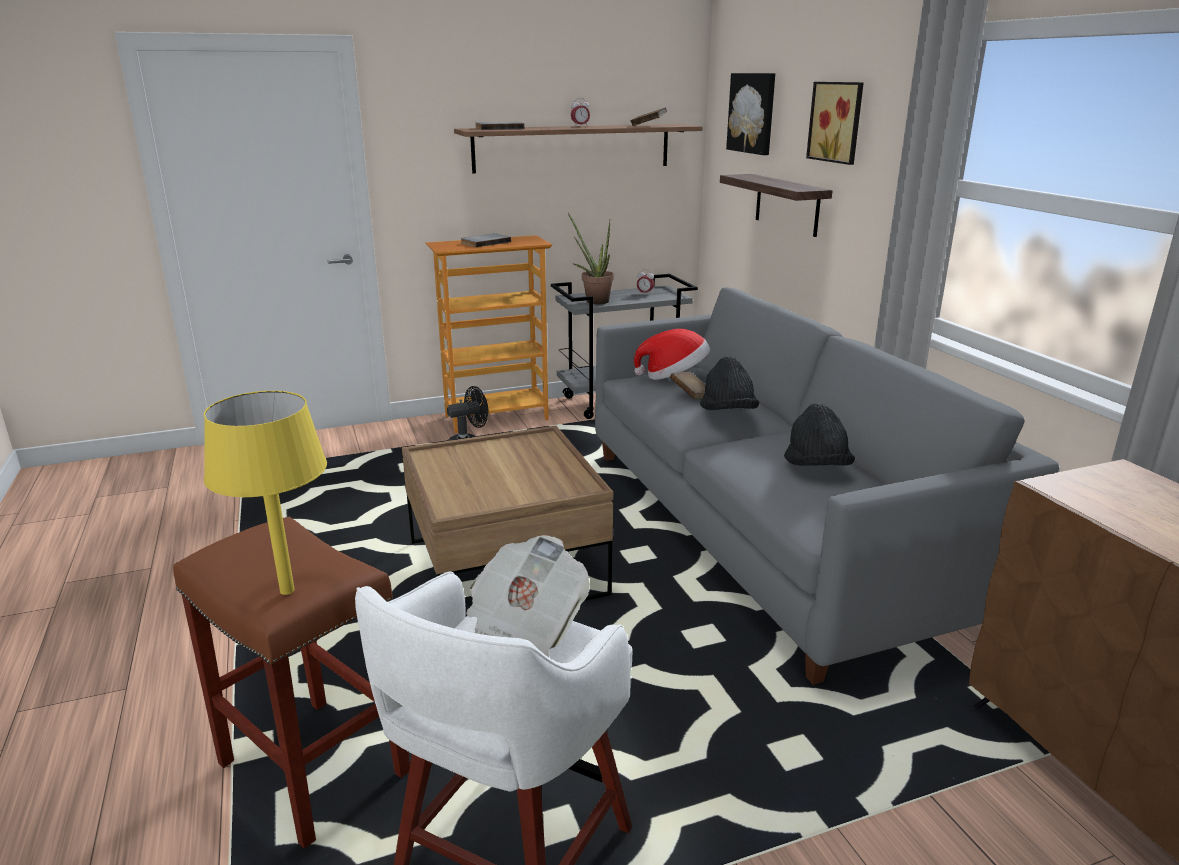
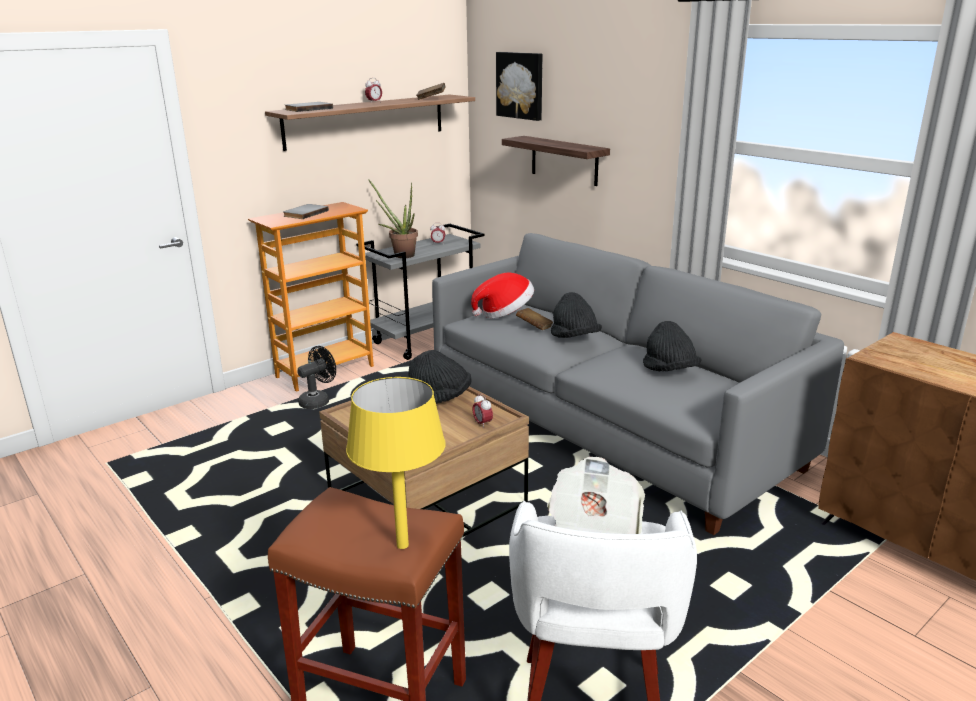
camera: 20 degrees left, 0 degrees up
picture [806,82,864,165] -> none
none -> black hat [409,350,471,403]
none -> alarm clock [472,393,493,429]

